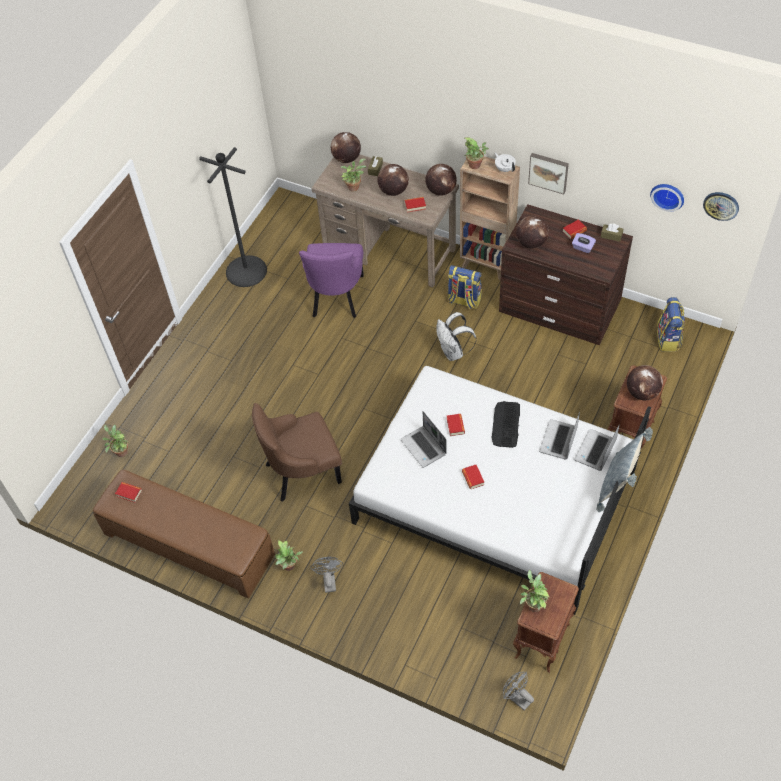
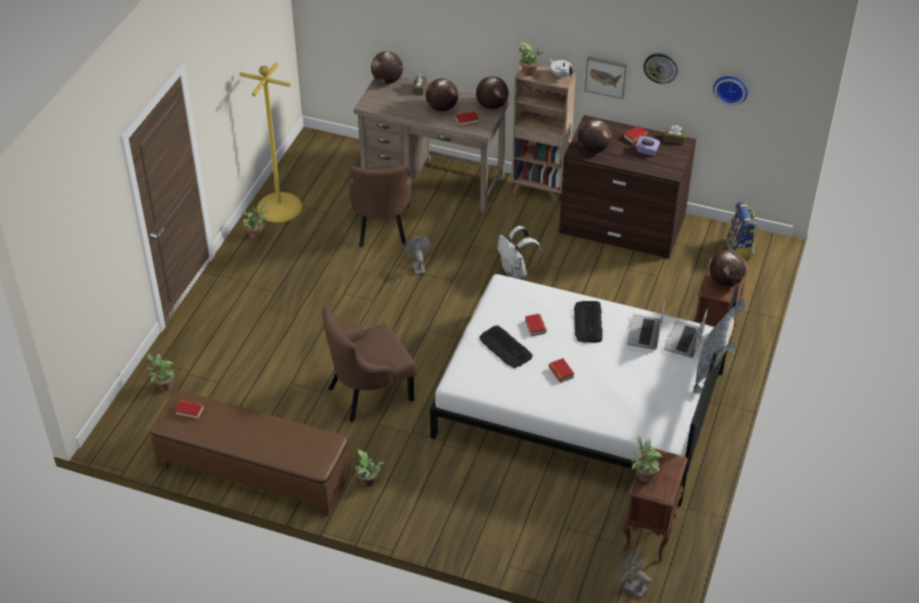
camera: 10 degrees left, 10 degrees down
black clothes rack [199,147,267,287] -> yellow clothes rack [240,63,302,223]
purple chair [299,243,364,318] -> brown chair [348,164,411,247]
grey fan [310,557,343,593] -> grey fan moved to [402,236,432,275]
potted plant [341,158,366,192] -> potted plant moved to [241,204,268,238]
laptop [401,412,447,468] -> keyboard [479,325,533,368]
backpack [447,265,482,309] -> none
wall clock [703,192,739,221] -> wall clock moved to [643,53,678,84]

